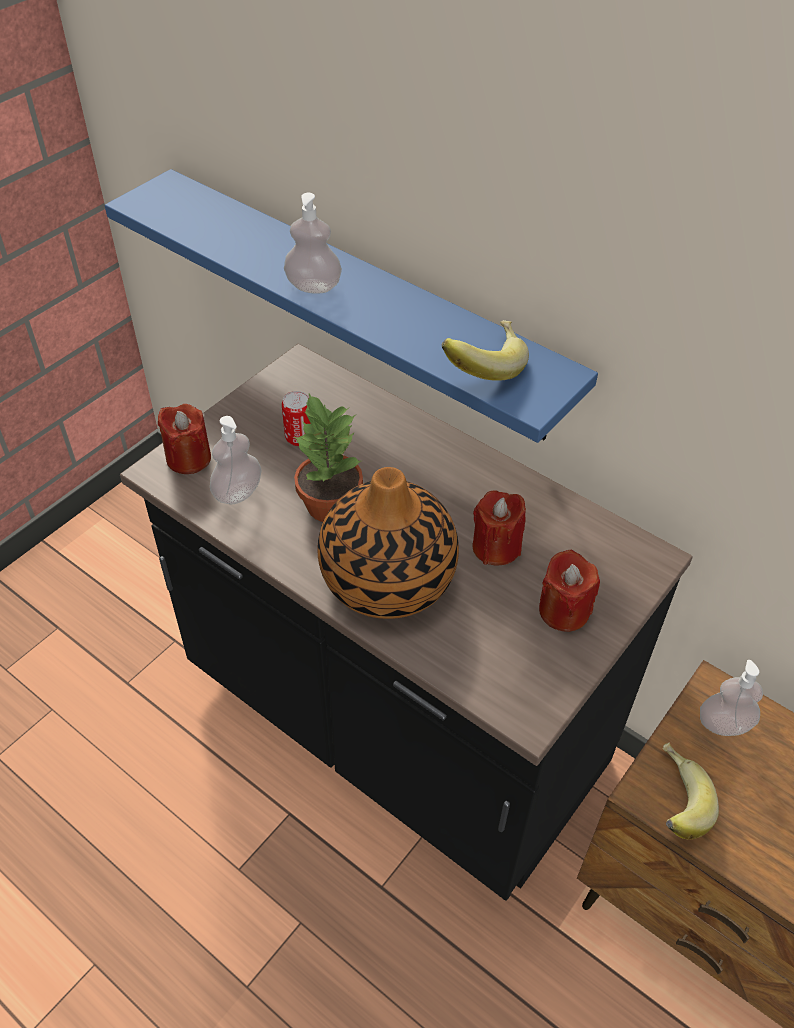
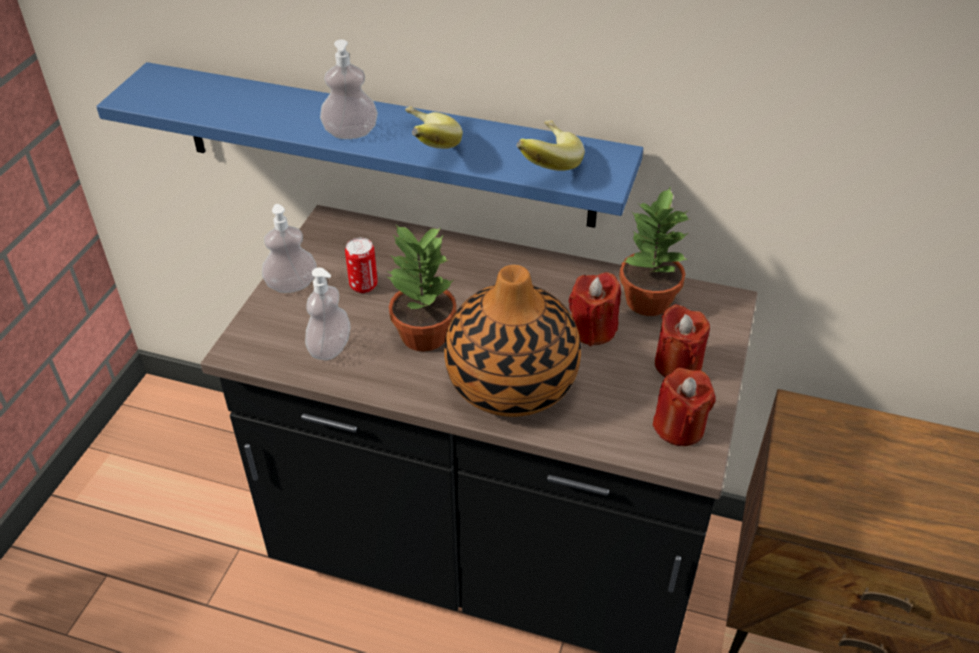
camera: 20 degrees left, 5 degrees down
red candle [158,404,211,474] -> red candle moved to [653,368,716,446]
banana [662,743,719,840] -> banana moved to [405,106,463,149]
soap dispenser [700,660,763,736] -> soap dispenser moved to [262,204,317,293]
none -> potted plant [619,186,689,316]

